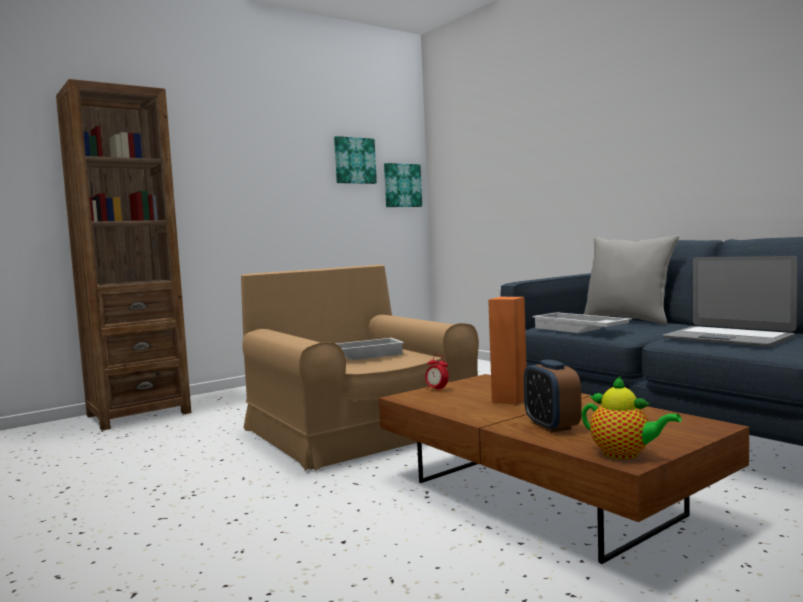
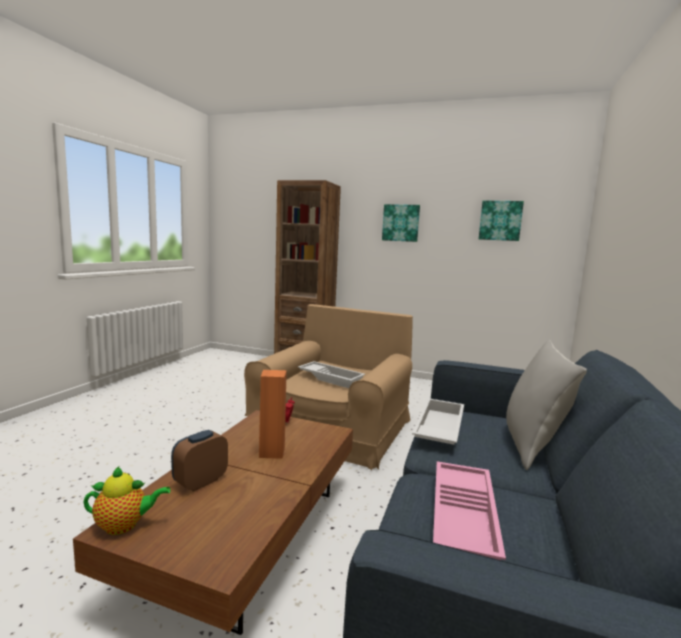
camera: 55 degrees right, 5 degrees up
picture [384,163,422,207] -> picture moved to [382,204,420,242]
teapot [582,376,682,460] -> teapot turned 105 degrees counterclockwise [84,467,170,535]
laptop [662,256,797,347] -> pink tray [433,461,506,560]

